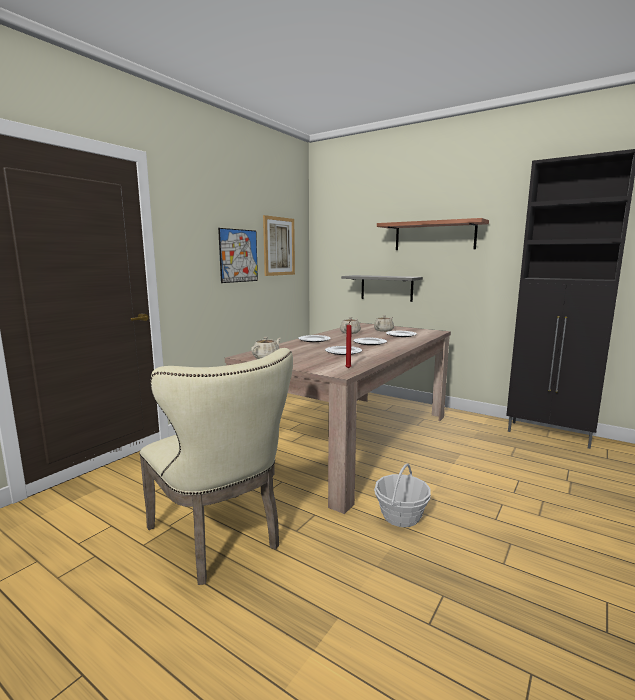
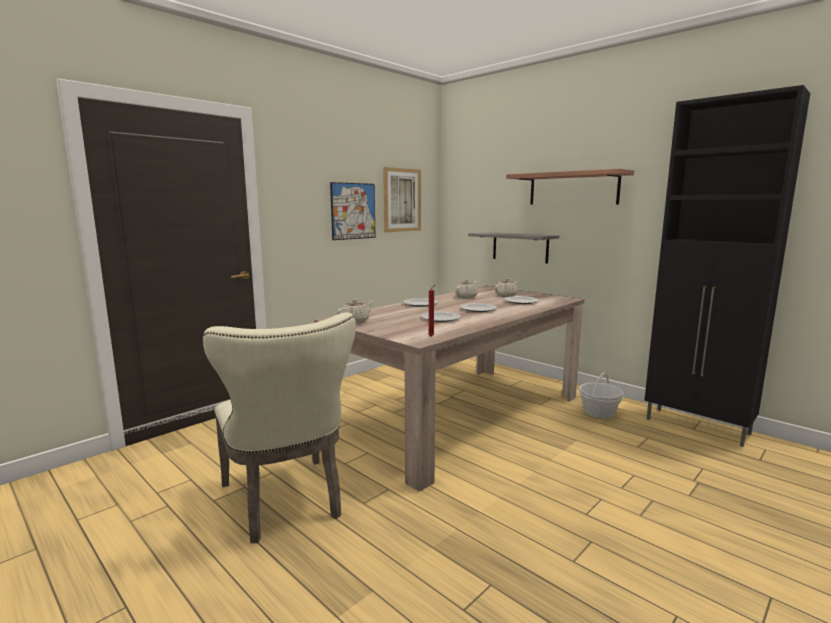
camera: 10 degrees right, 0 degrees up
basket [374,463,431,527] -> basket moved to [578,372,624,419]

